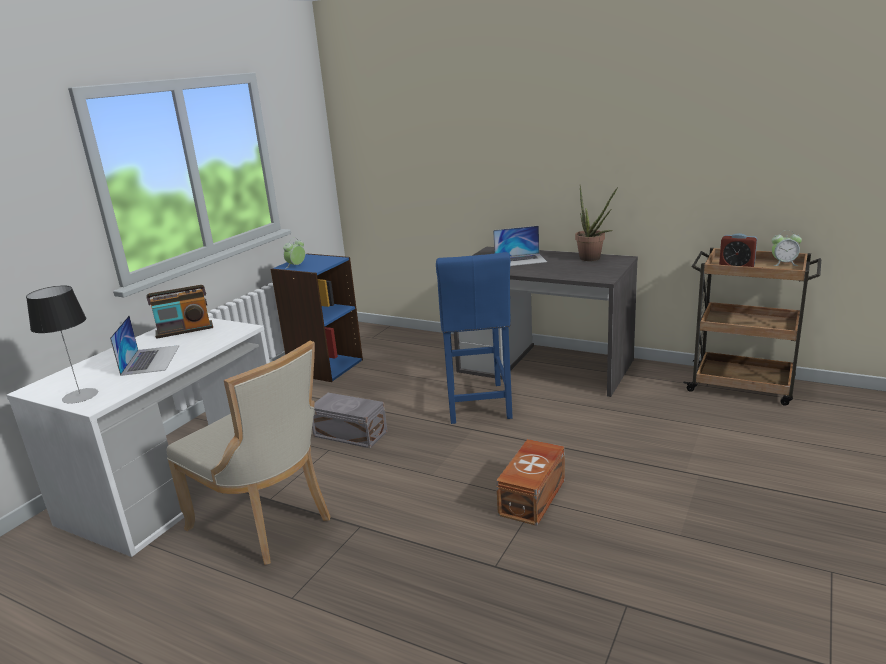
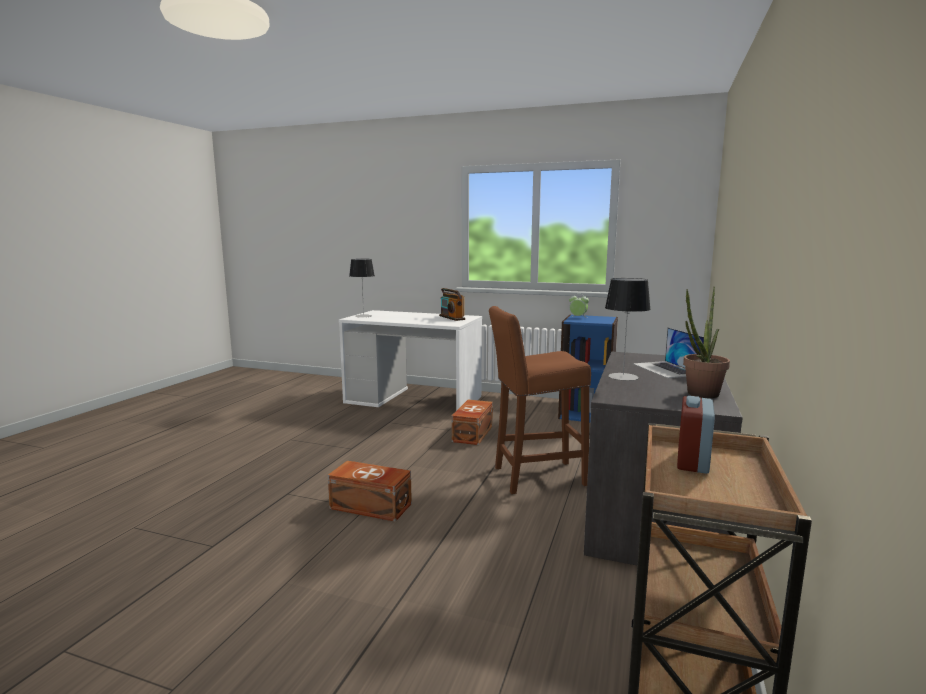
camera: 80 degrees right, 10 degrees down
laptop [110,315,179,376] -> none
beige chair [167,340,330,565] -> none
grey storage box [312,393,387,448] -> brown storage box [452,400,493,445]
blue stool [436,252,513,424] -> brown stool [489,306,591,494]
alarm clock [771,230,802,266] -> none
none -> table lamp [605,278,651,381]

